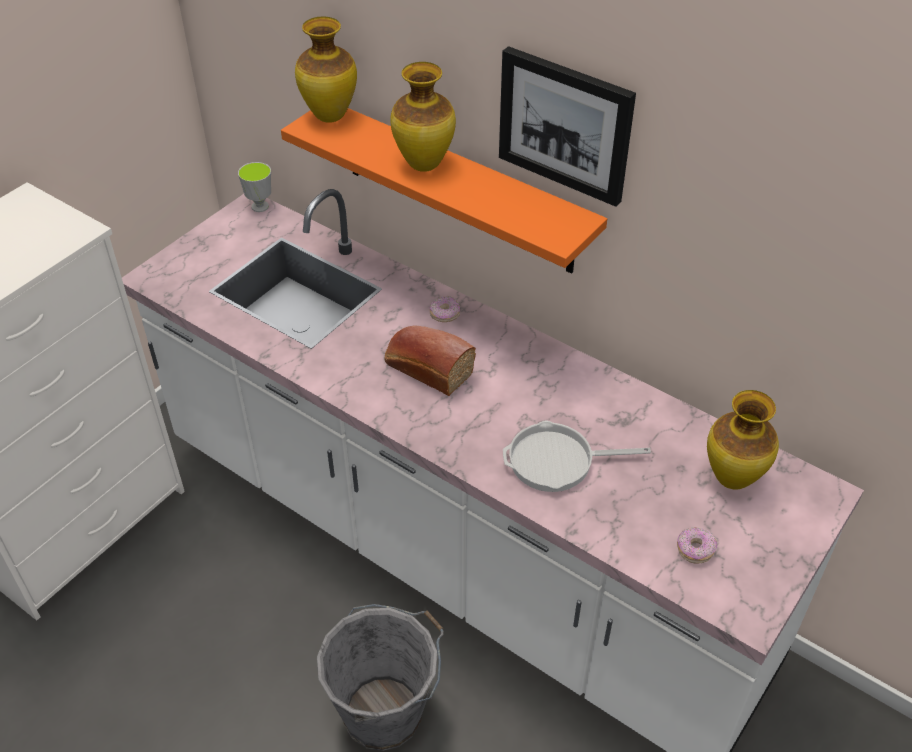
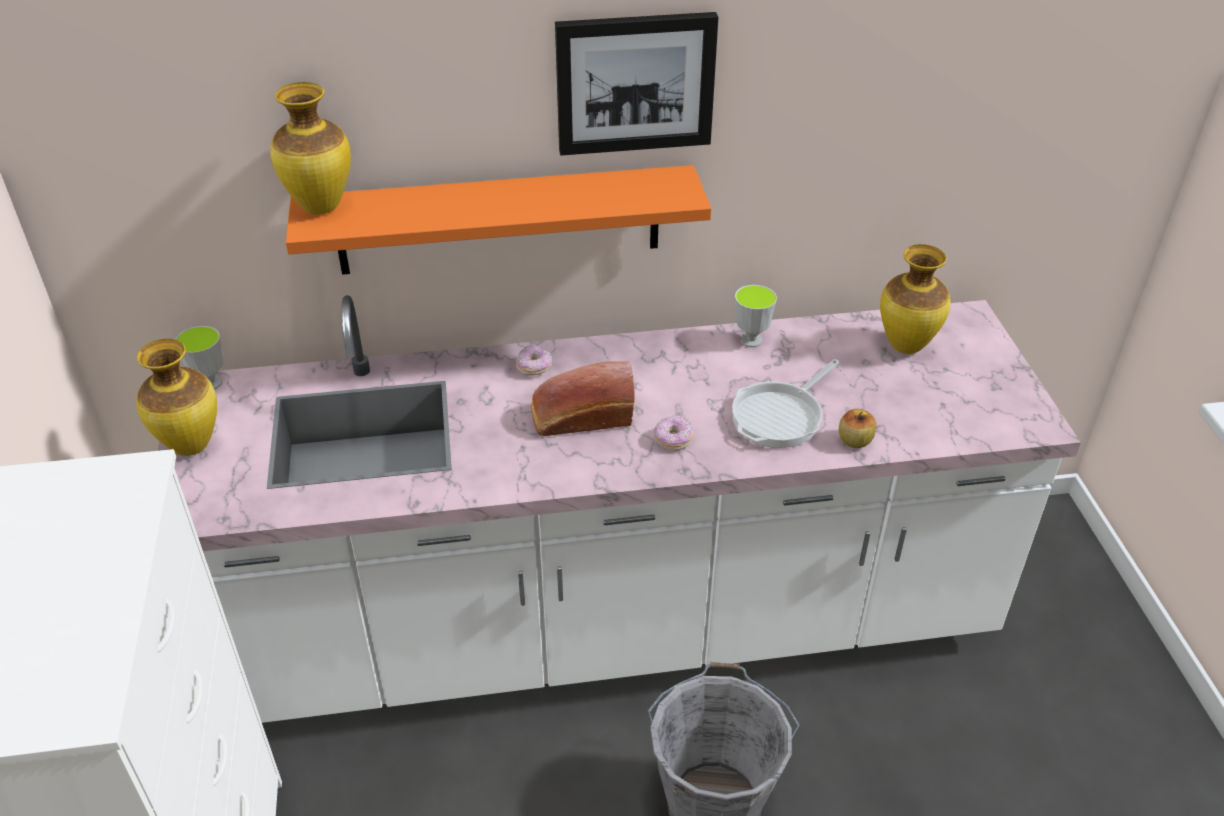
camera: 45 degrees left, 5 degrees down
vase [390,62,456,172] -> vase moved to [136,339,217,456]
donut [677,527,717,564] -> donut moved to [654,415,693,451]
none -> cup [735,285,777,347]
none -> apple [839,409,876,448]

